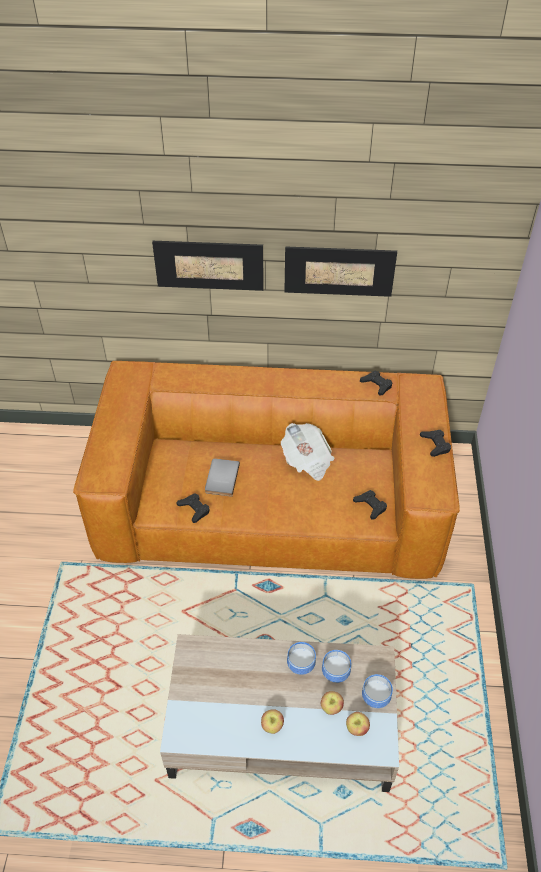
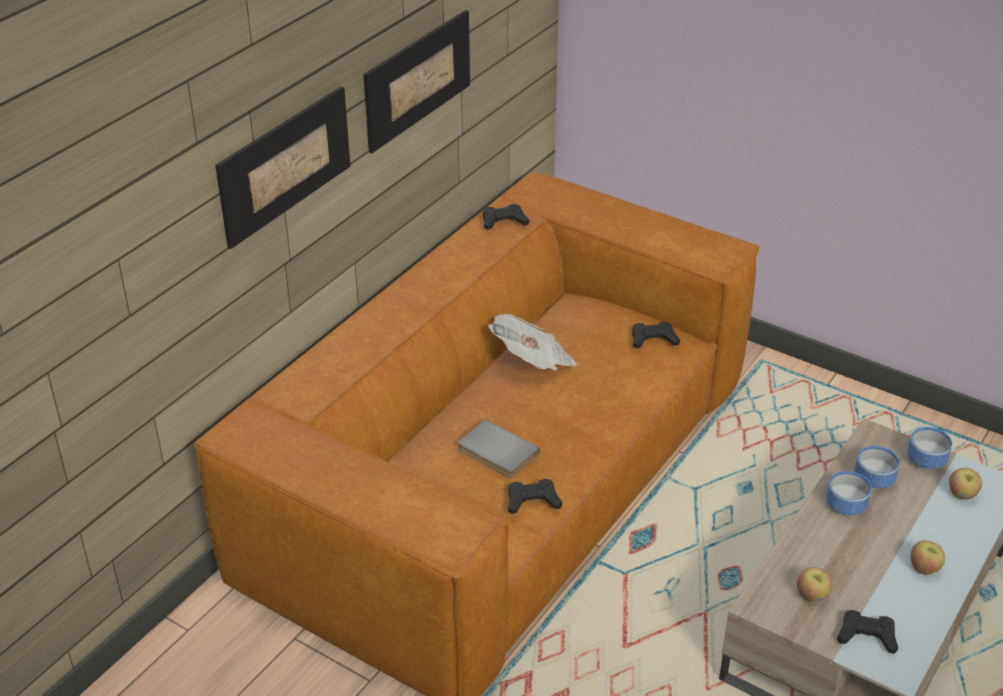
camera: 60 degrees left, 10 degrees down
apple [321,691,344,715] -> apple moved to [797,567,832,602]
black game controller [420,430,451,457] -> black game controller moved to [837,610,898,654]

